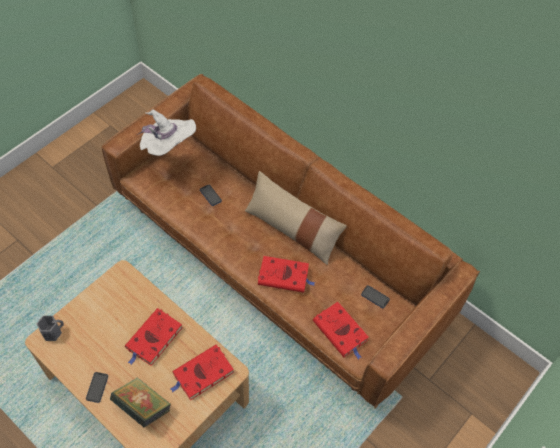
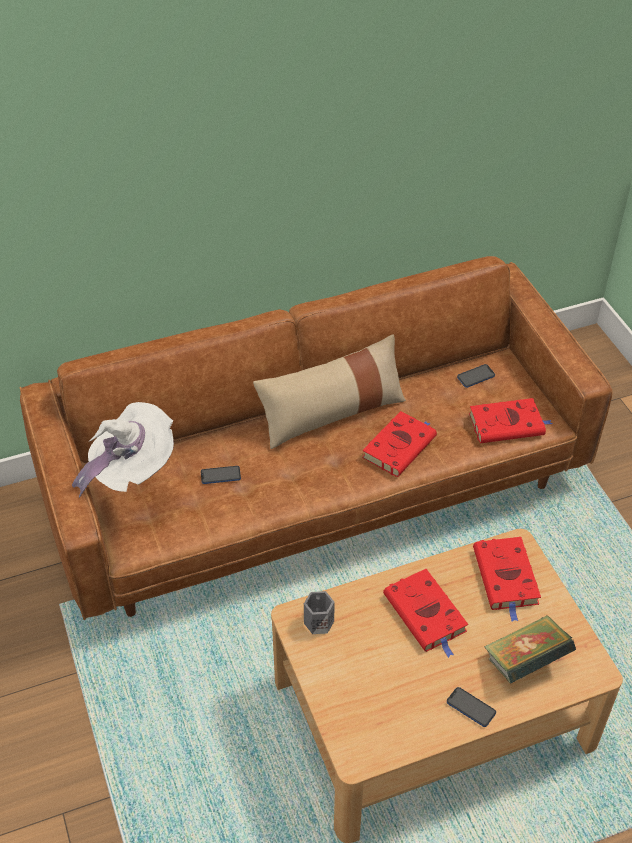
camera: 60 degrees left, 10 degrees down
grey mug [36,316,64,341] -> grey mug moved to [304,591,335,634]

